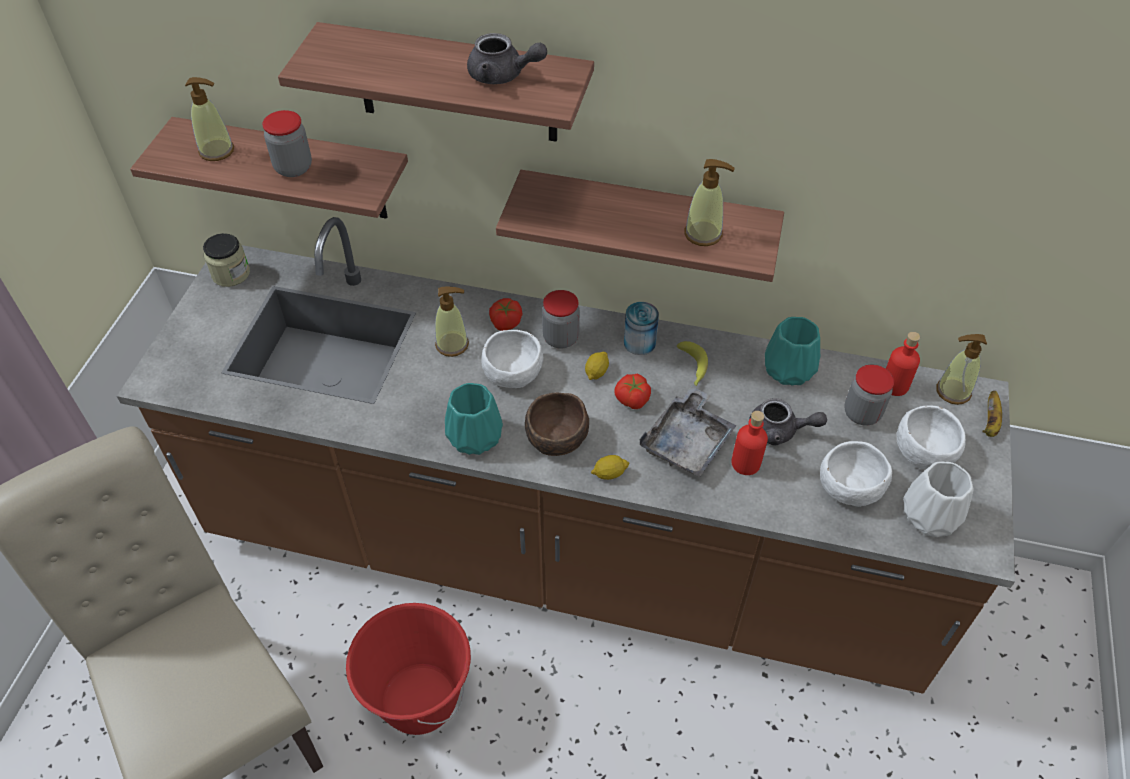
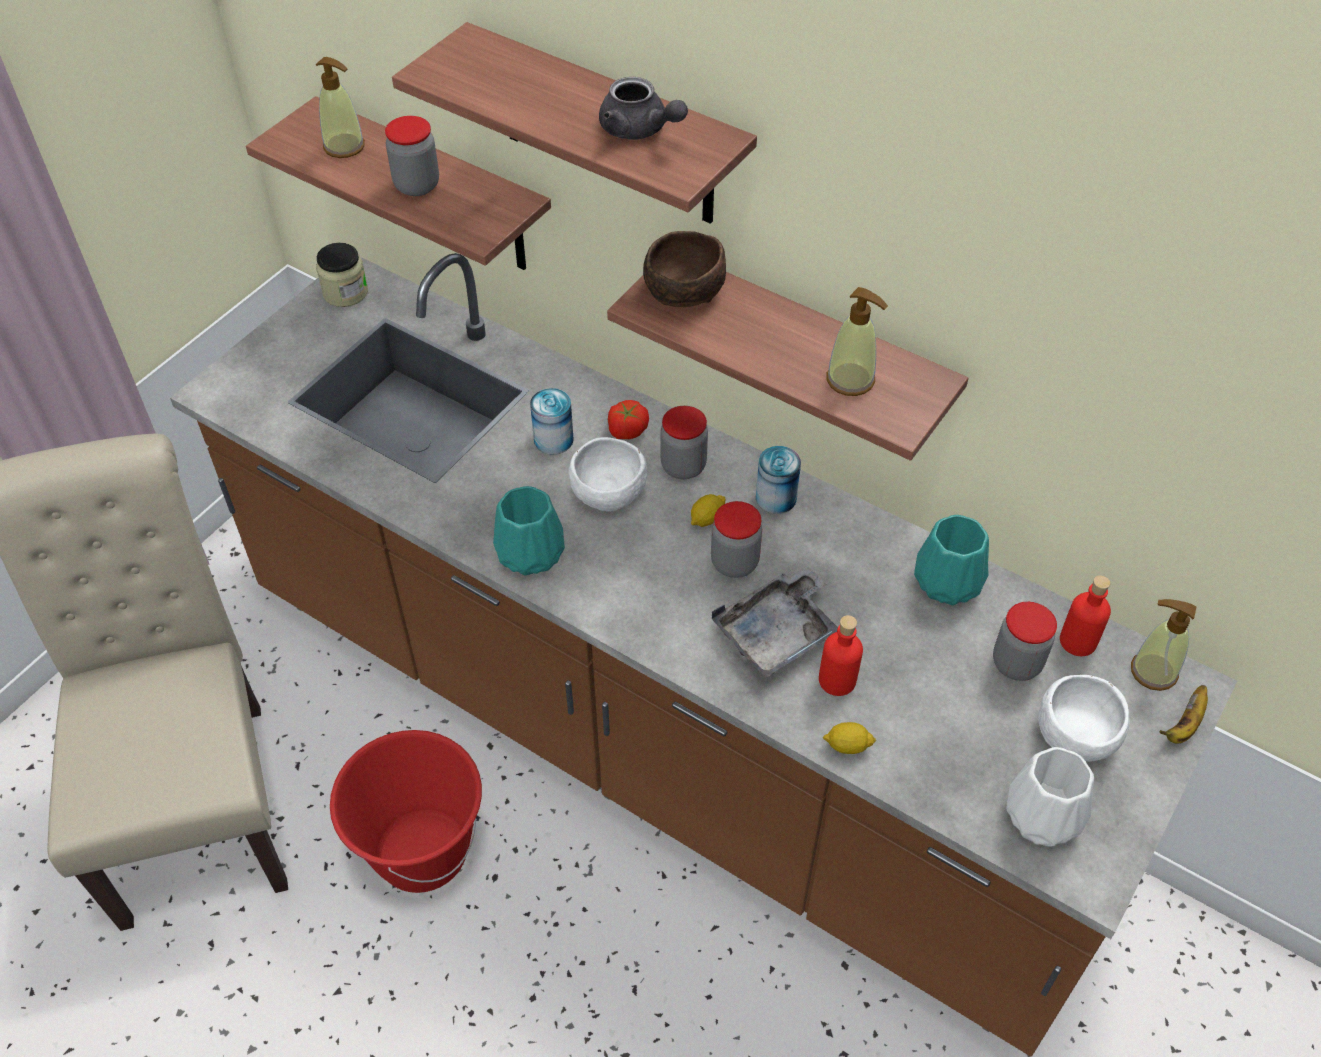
camera: 20 degrees right, 0 degrees up
soap dispenser [435,287,469,357] -> can [530,388,574,455]
brown bowl [525,392,589,456] -> brown bowl moved to [643,231,726,307]
lemon [591,455,630,480] -> lemon moved to [823,722,876,754]
tomato [615,374,651,409] -> jar [711,501,762,578]
banana [676,341,708,386] -> none
grey teapot [749,398,827,446] -> none
white bowl [820,441,892,507] -> none

